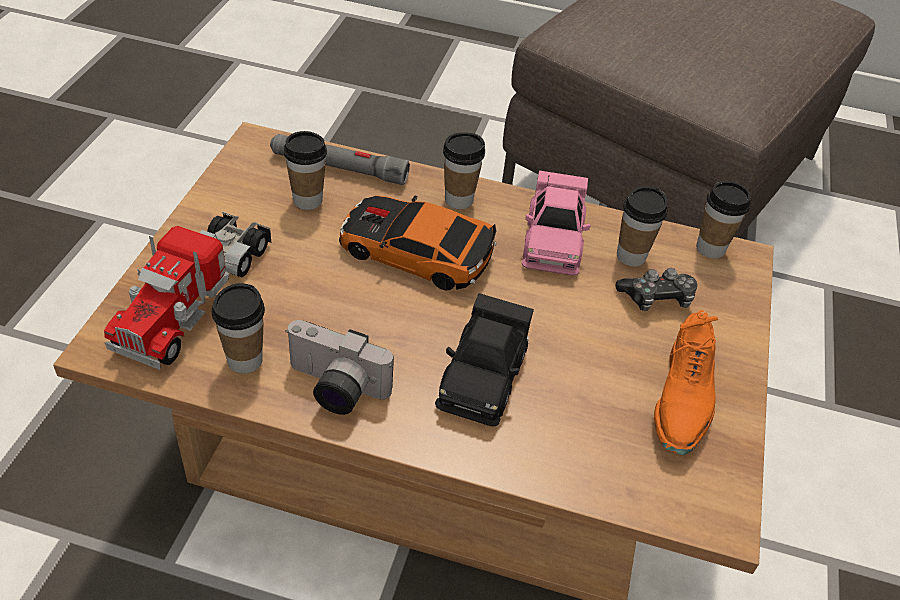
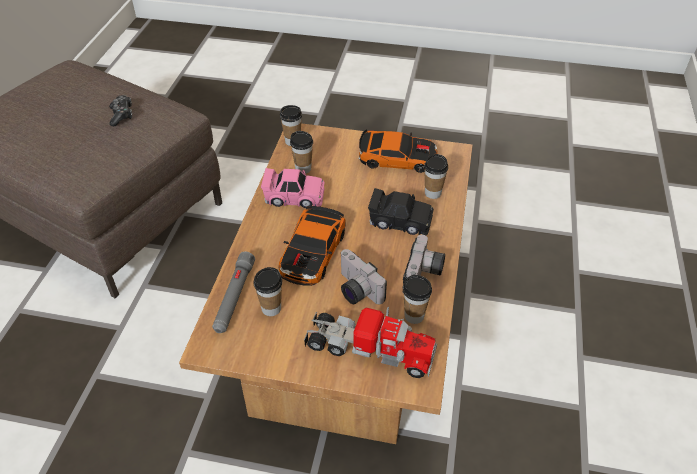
camera: 90 degrees left, 0 degrees up
cup [443,132,485,209] -> cup moved to [424,154,448,199]
game controller [615,268,697,311] -> game controller moved to [109,95,132,126]
orange shoe [654,310,718,455] -> toy car [358,130,438,173]
none -> camera [340,249,387,304]

